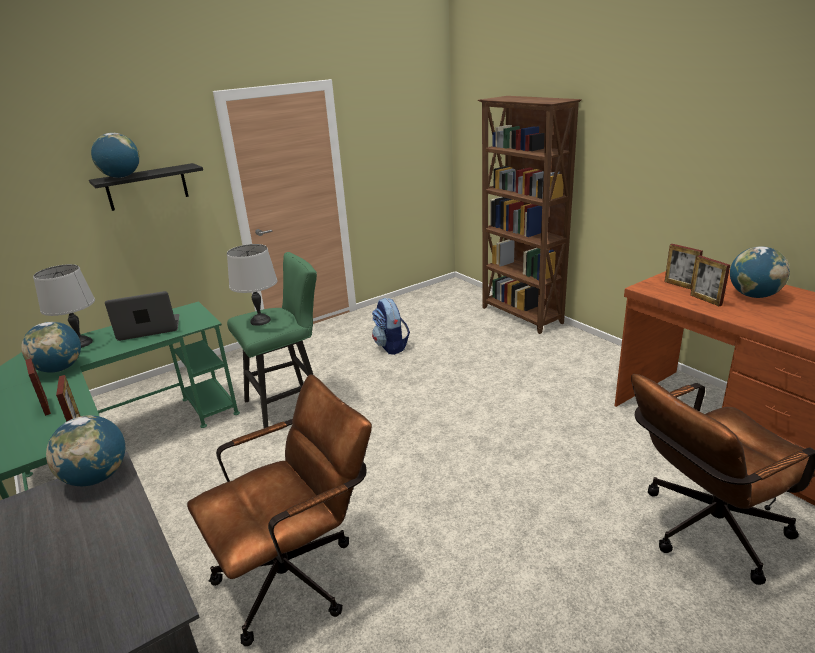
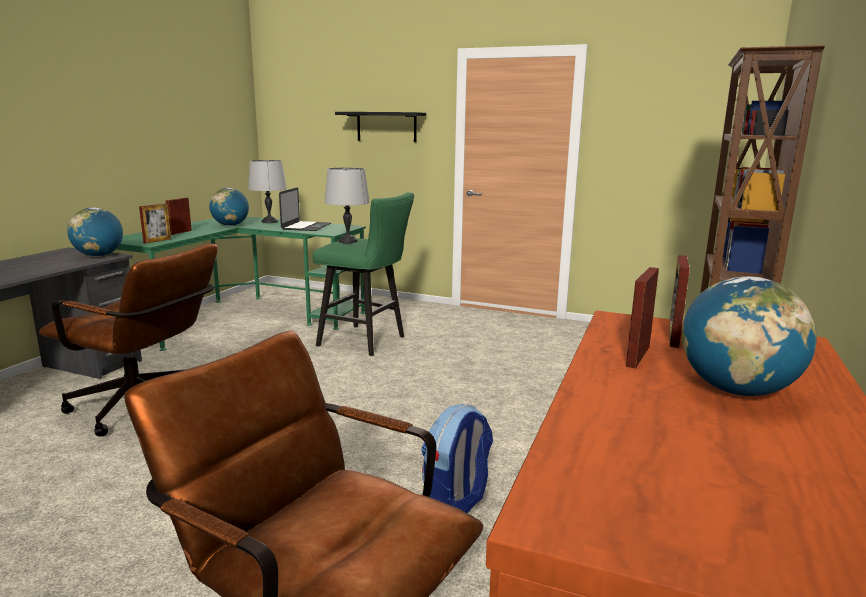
camera: 55 degrees right, 10 degrees down
globe [91,133,140,178] -> none
laptop [105,291,179,341] -> laptop turned 60 degrees clockwise [279,187,331,231]
backpack [372,298,410,355] -> backpack moved to [421,404,493,513]

